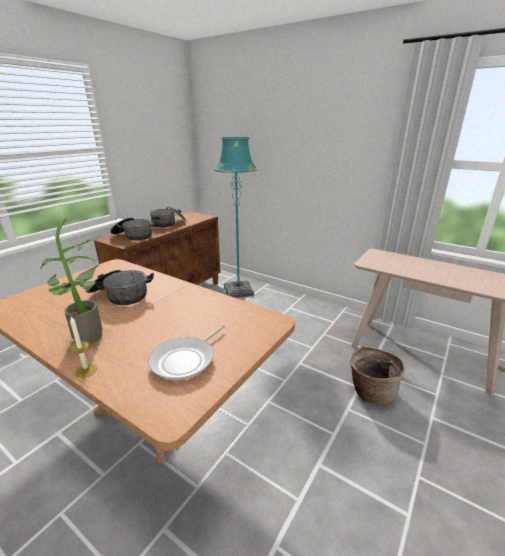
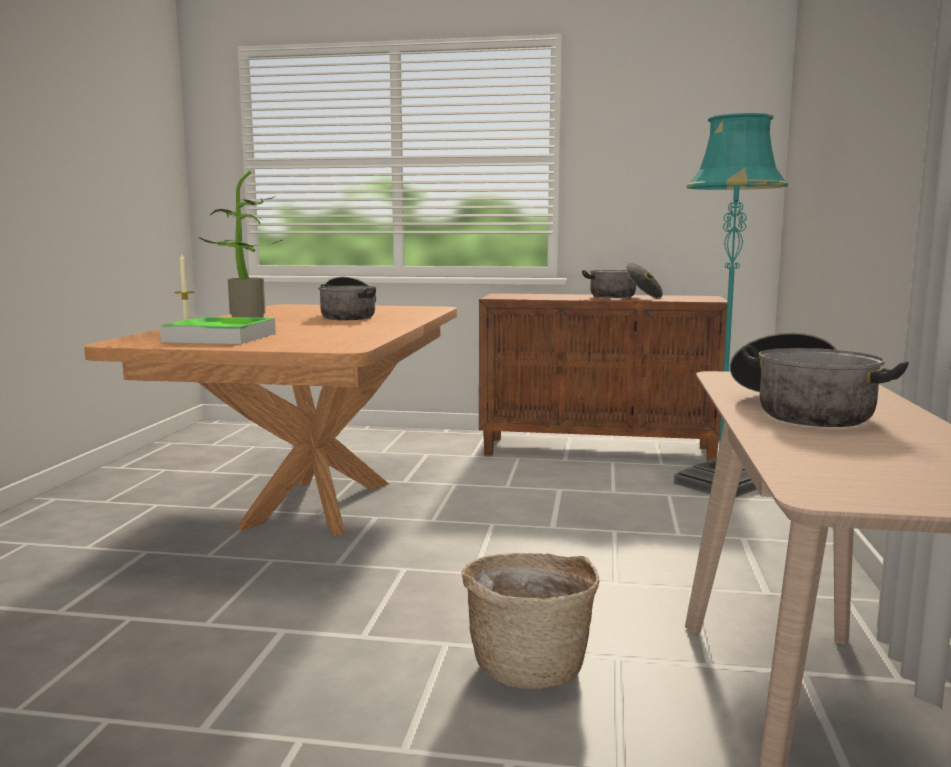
camera: 65 degrees right, 15 degrees down
cooking pot [111,218,157,241] -> cooking pot moved to [730,333,909,427]
frying pan [148,325,225,380] -> tray [160,317,276,344]

